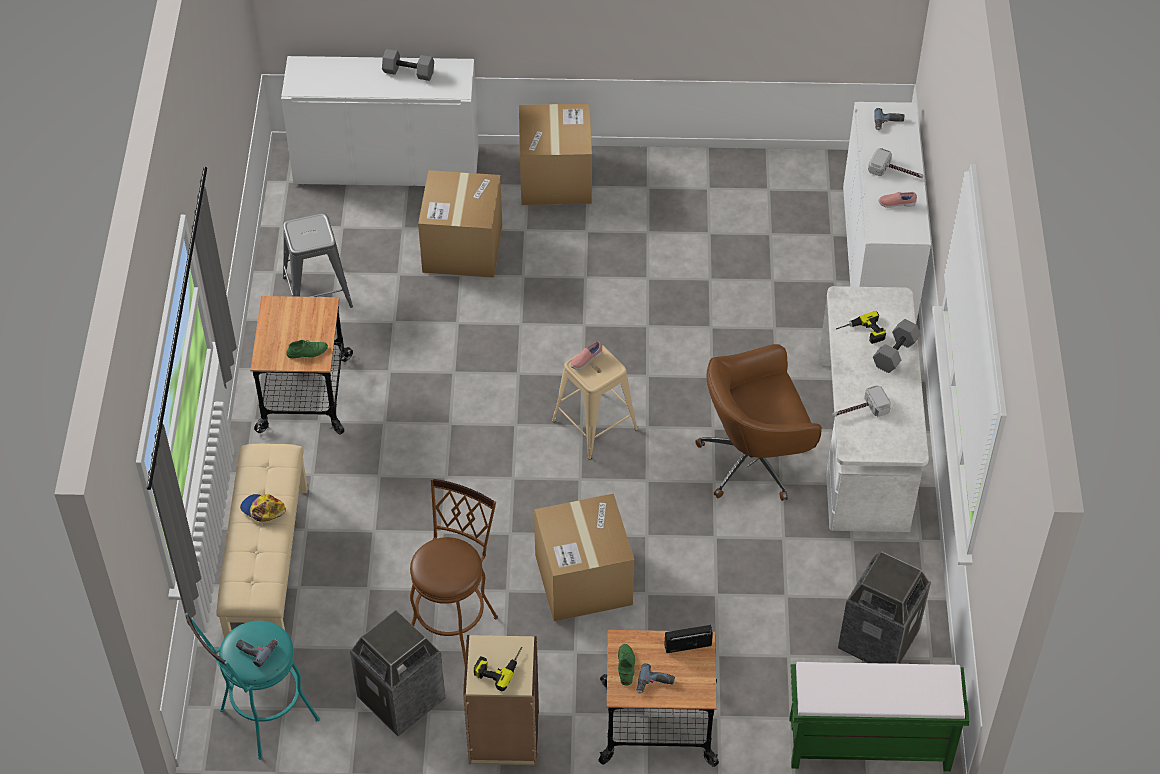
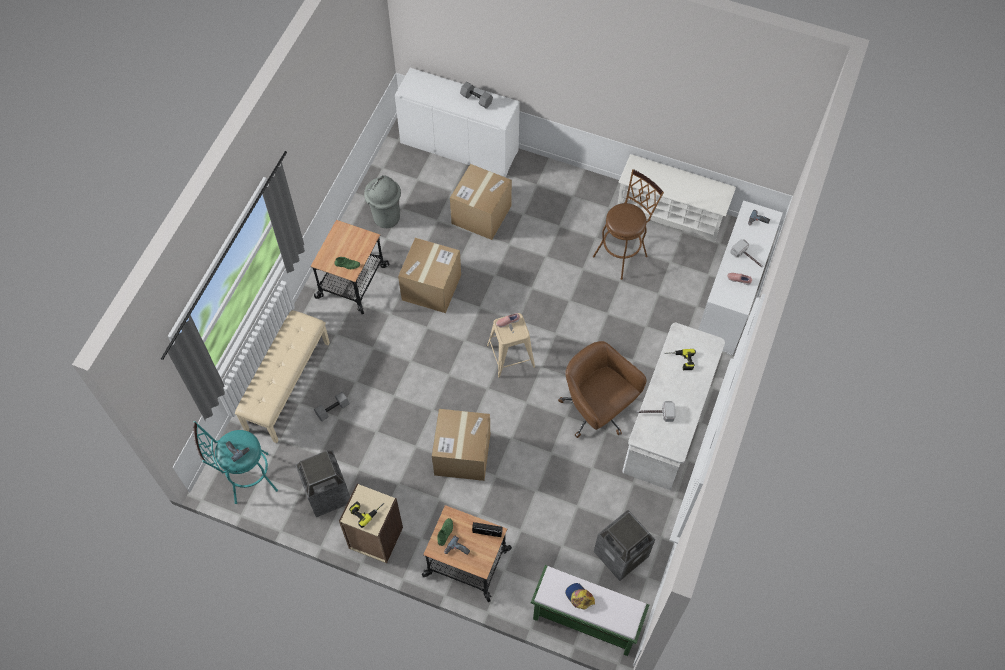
camera: 20 degrees right, 10 degrees up
cap [240,494,286,522] -> cap moved to [565,583,595,609]
grey stool [283,214,353,308] -> grey trash can [364,175,401,228]
brown stool [410,478,498,665] -> brown stool moved to [593,169,664,280]
cardboard box [519,103,592,205] -> cardboard box moved to [398,238,461,313]
brown office chair [695,344,822,501] -> brown office chair turned 45 degrees clockwise [558,341,647,438]
grey dumbbell [873,319,921,373] -> grey dumbbell moved to [314,392,350,421]
none -> white shoe rack [617,154,736,243]

